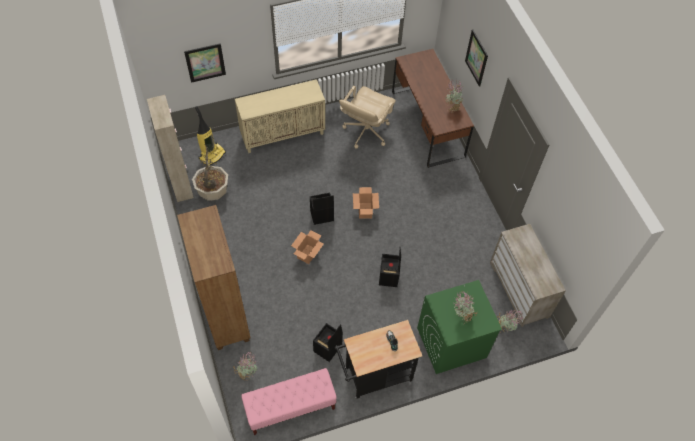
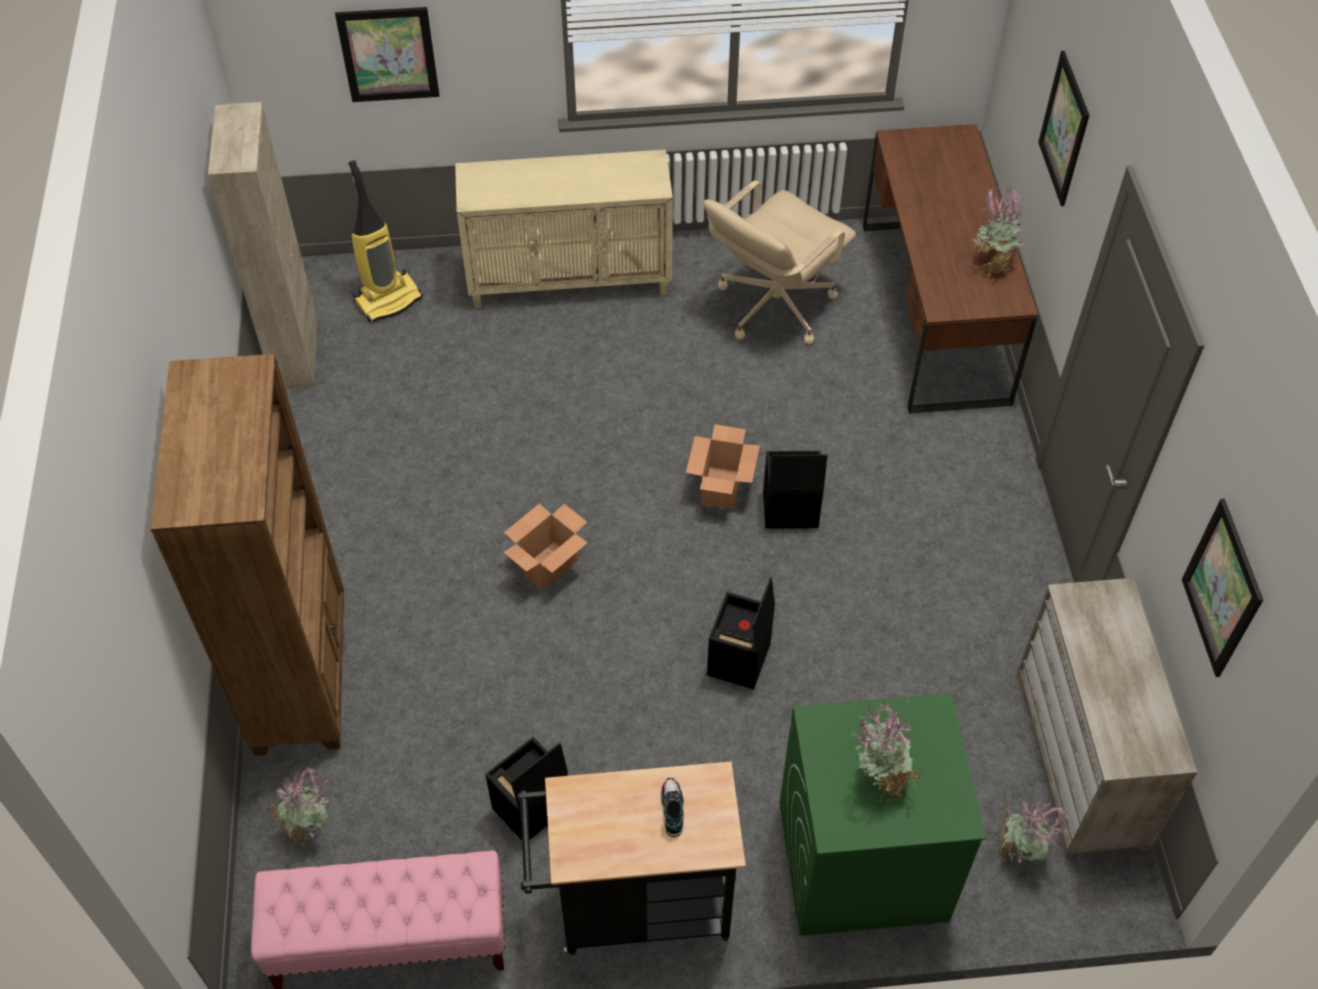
camera: 15 degrees right, 5 degrees down
potted plant [192,144,228,201] -> none
black storage box [310,193,334,225] -> black storage box moved to [763,451,828,528]
none -> picture [1182,499,1263,677]

